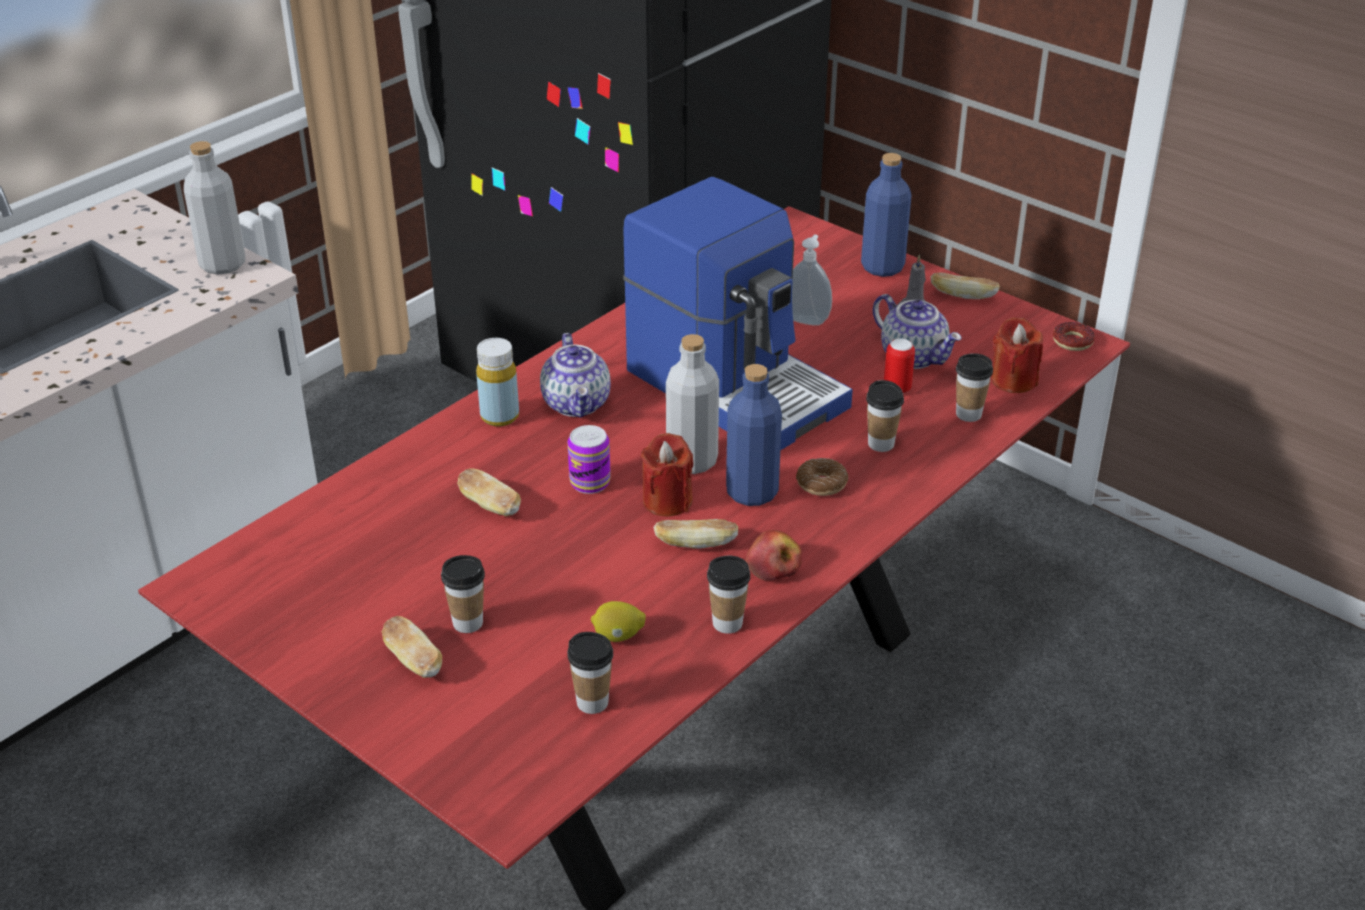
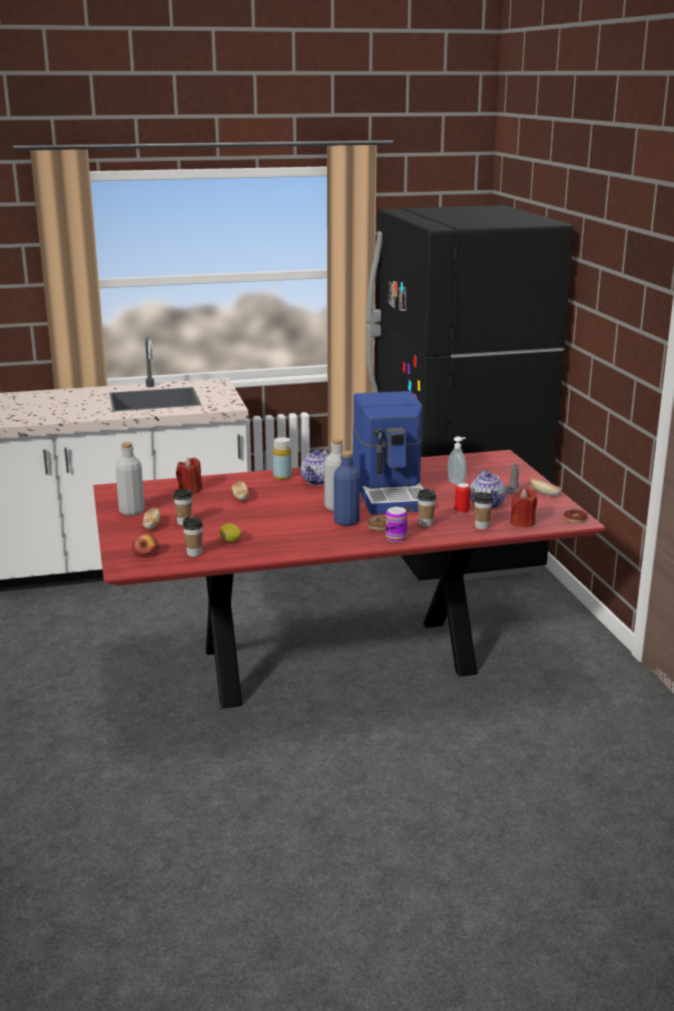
camera: 35 degrees right, 15 degrees down
grey bottle [184,141,245,275] -> grey bottle moved to [116,442,145,516]
can [568,425,611,494] -> can moved to [386,507,407,542]
red candle [641,433,694,516] -> red candle moved to [176,458,202,494]
bread [653,519,738,549] -> none
cup [707,556,750,634] -> none
apple [746,530,802,581] -> apple moved to [132,534,159,555]
blue bottle [861,153,912,277] -> none

